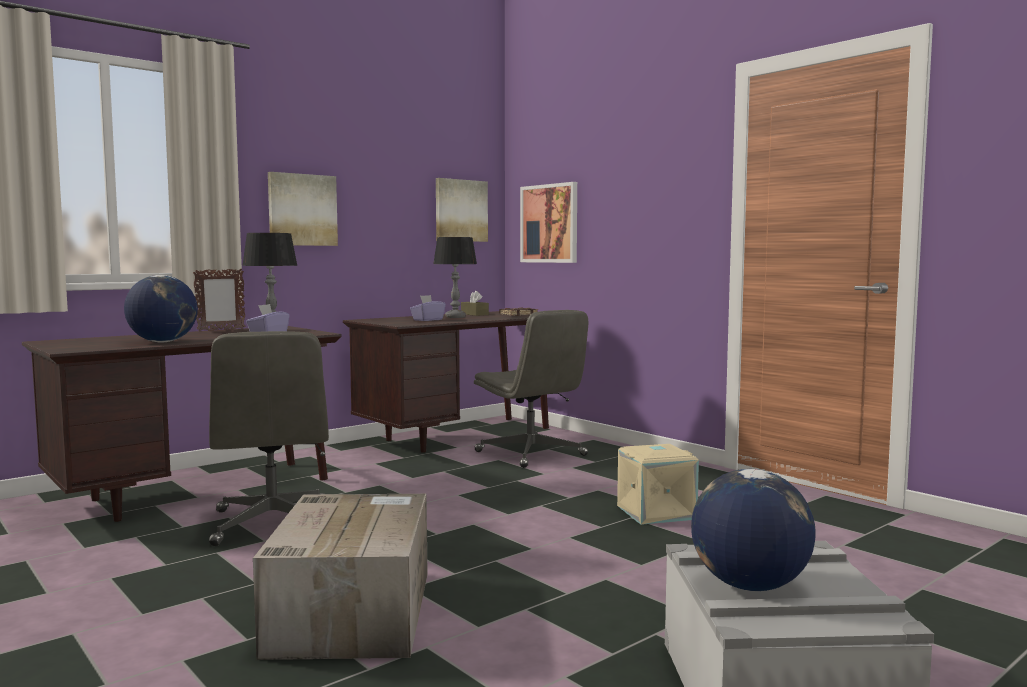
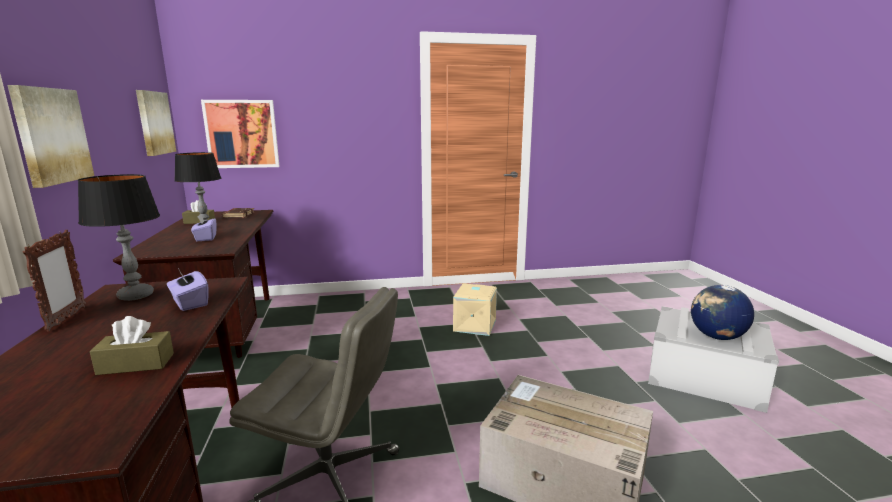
camera: 60 degrees left, 10 degrees up
globe [124,275,198,343] -> brown tissue box [90,316,174,375]
grey office chair [474,310,588,468] -> none

